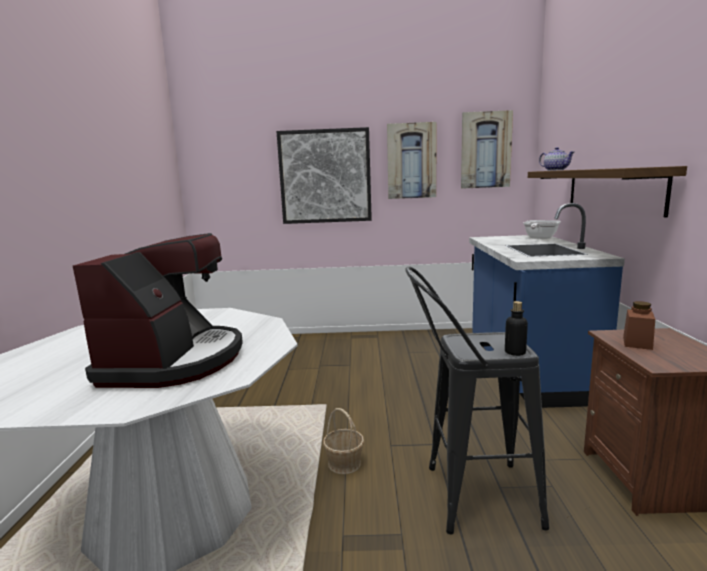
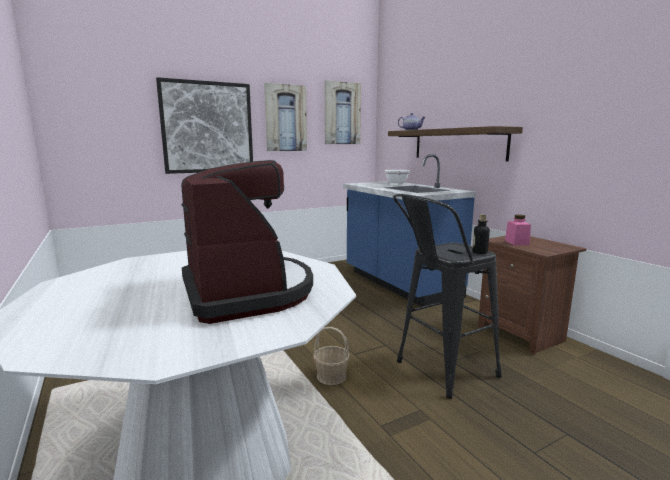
camera: 30 degrees left, 0 degrees up
brown jar [623,301,655,350] -> pink jar [505,215,531,245]

